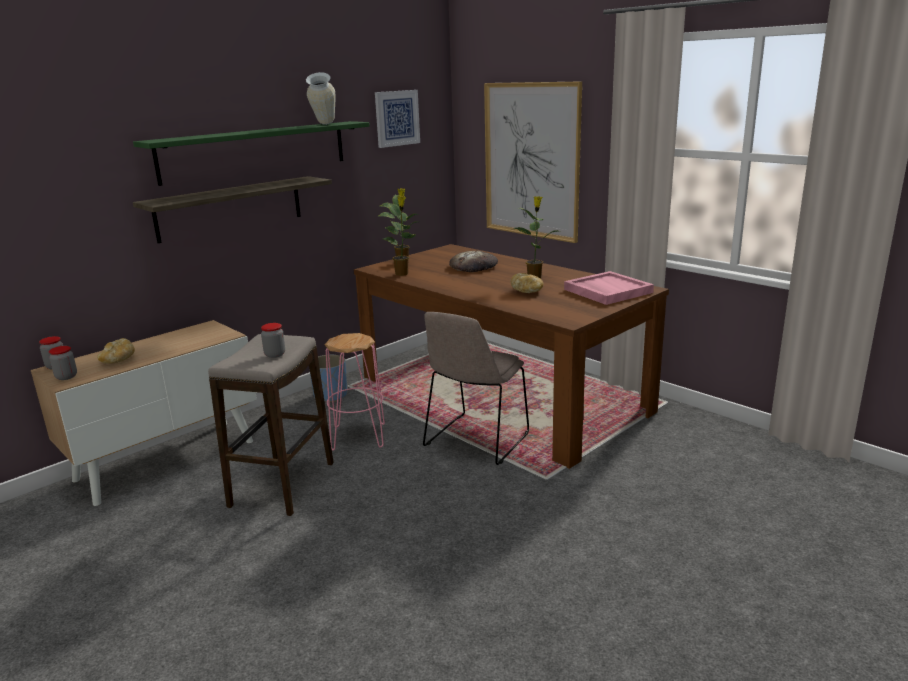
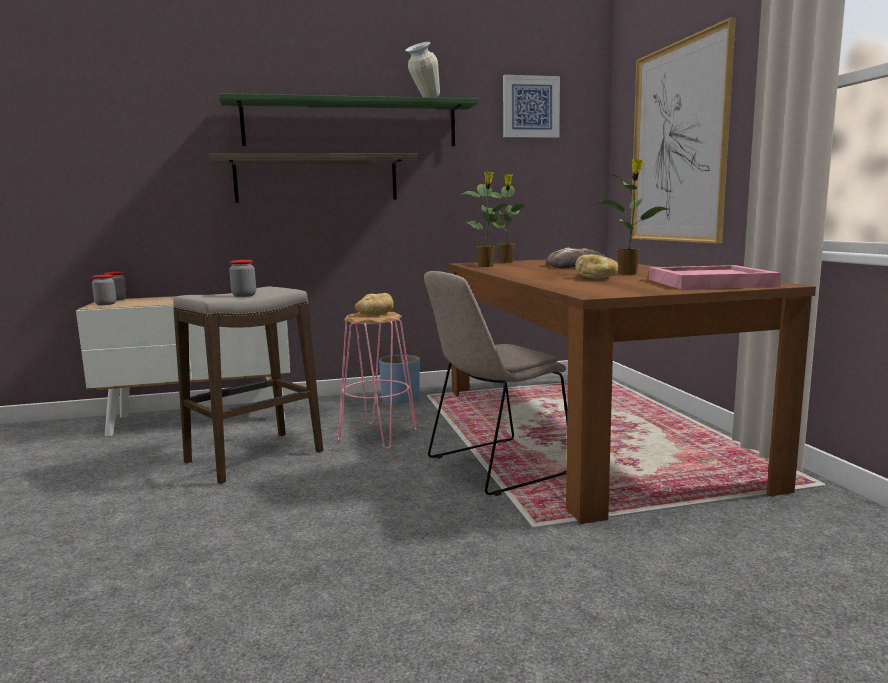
camera: 30 degrees right, 10 degrees down
bread [97,338,135,364] -> bread moved to [355,293,394,315]

